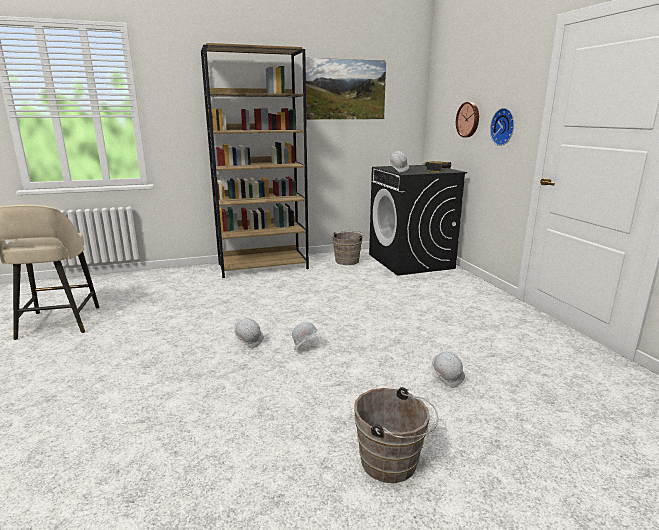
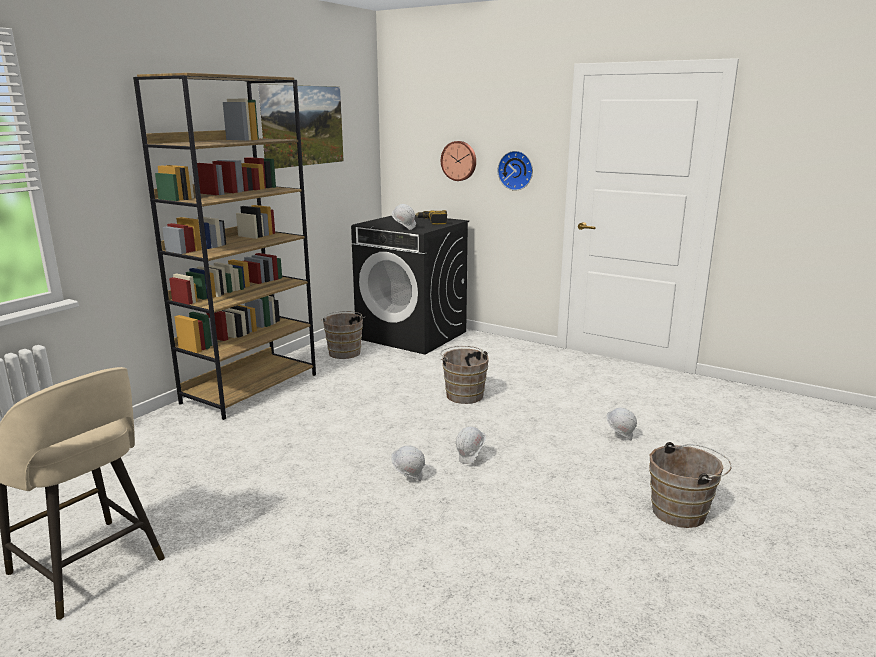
camera: 40 degrees left, 0 degrees up
none -> brown bucket [440,346,489,404]

